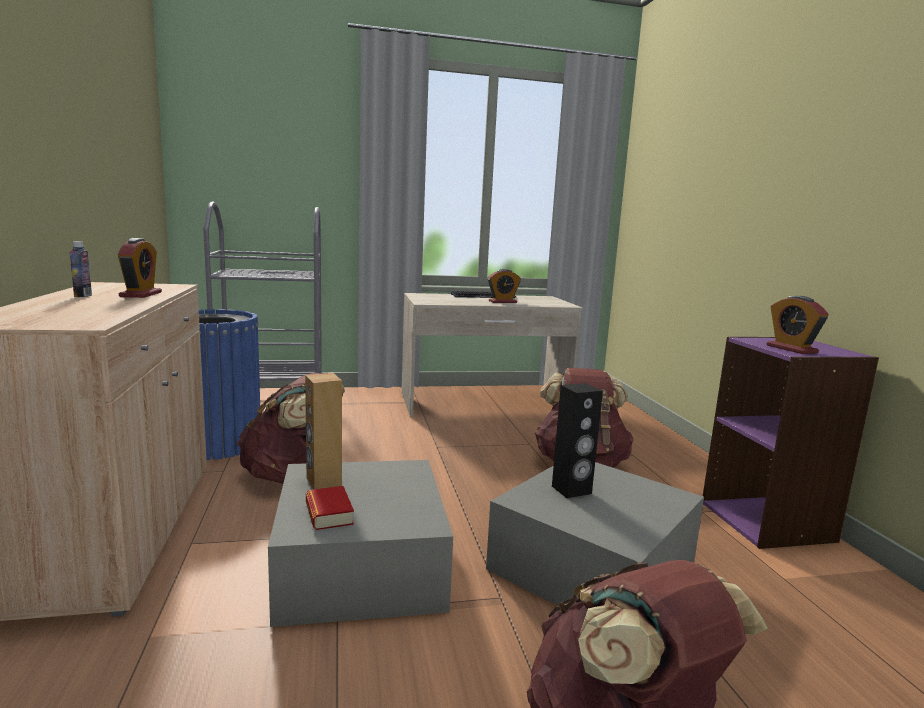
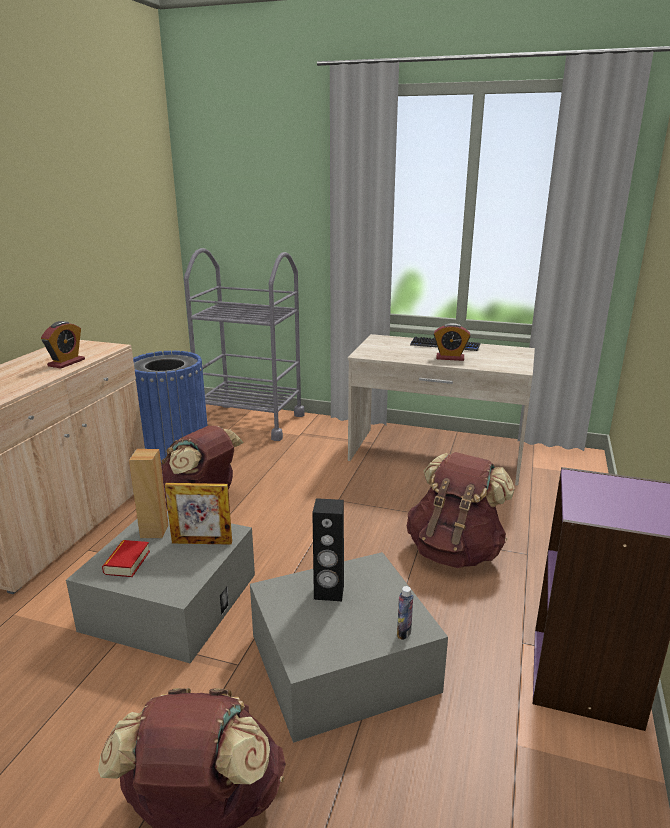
camera: 30 degrees right, 10 degrees up
bottle [70,241,92,297] -> bottle moved to [397,586,413,640]
alarm clock [767,296,829,354] -> none
none -> picture frame [165,483,232,545]

